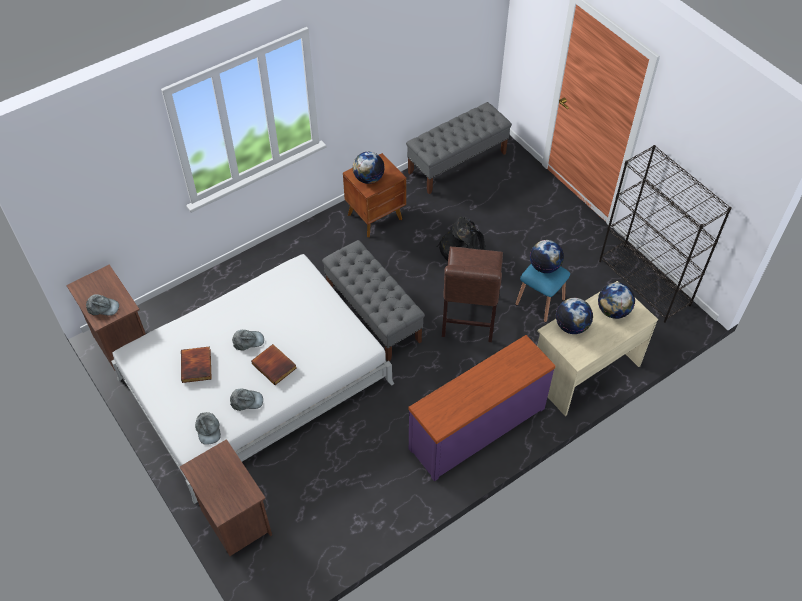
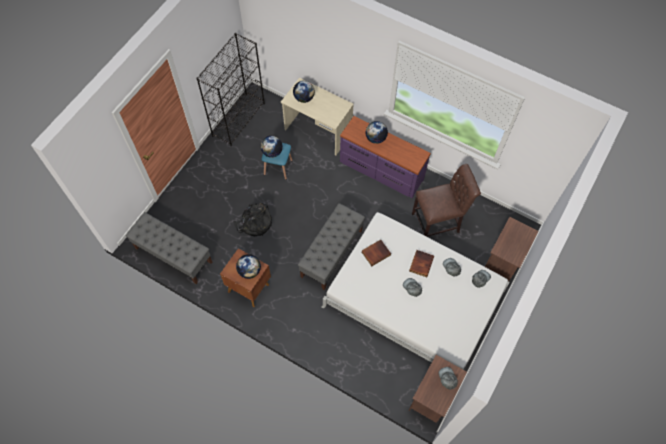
camera: 115 degrees left, 10 degrees up
book [181,346,212,383] -> book moved to [362,240,391,266]
brown chair [442,246,503,342] -> brown chair moved to [412,164,481,237]
globe [556,298,593,334] -> globe moved to [366,121,388,144]

